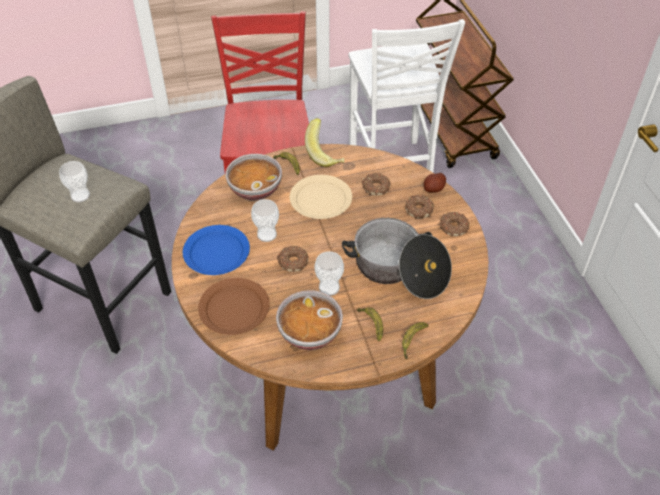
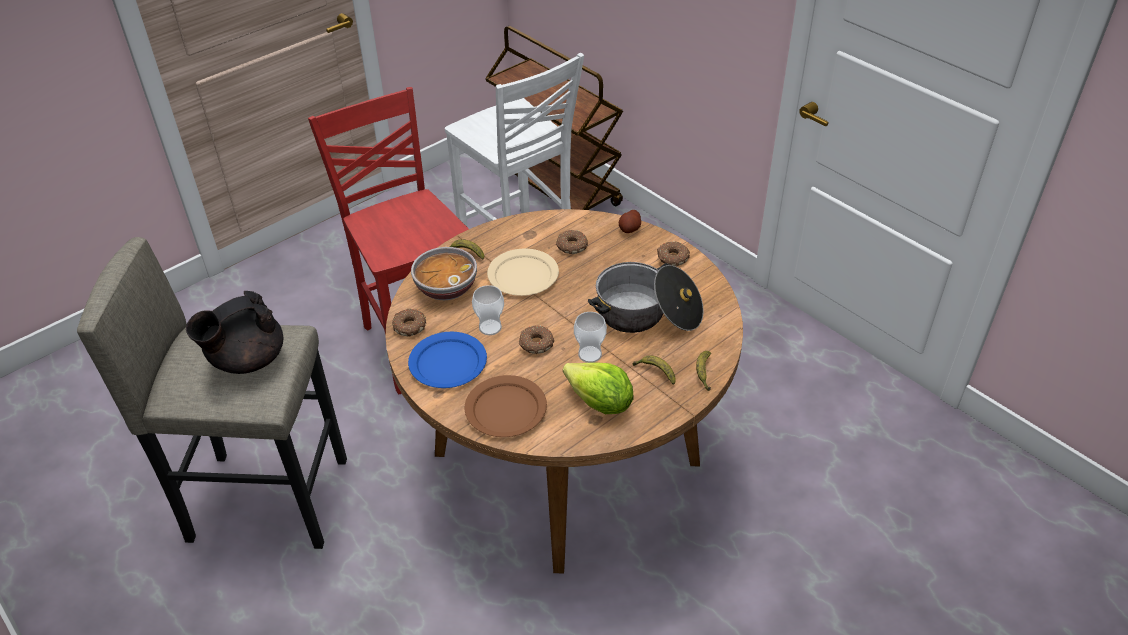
camera: 25 degrees left, 5 degrees down
cup [59,161,90,202] -> black teapot [186,291,283,374]
bowl [276,290,343,350] -> lettuce [563,363,633,414]
banana [305,118,344,167] -> none
donut [405,195,434,218] -> donut moved to [392,309,426,337]

